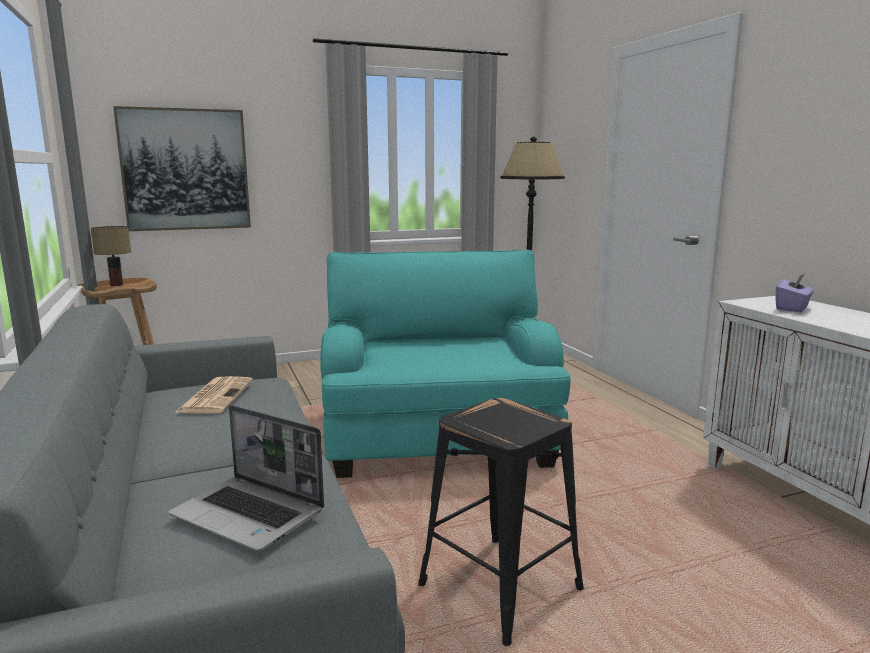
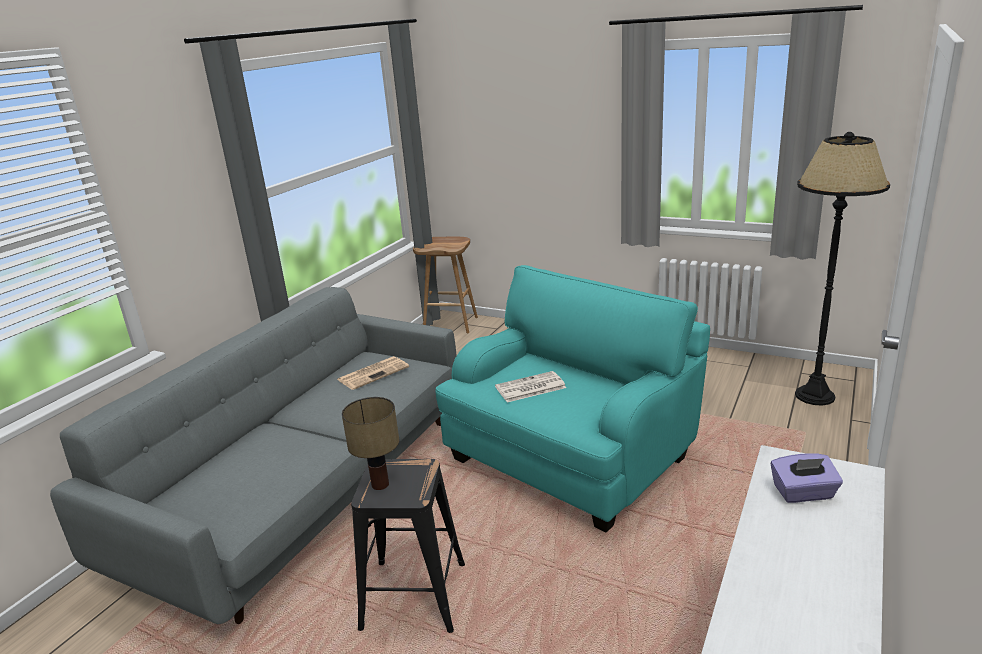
camera: 50 degrees right, 10 degrees up
table lamp [91,226,131,286] -> table lamp moved to [342,397,399,490]
picture [113,106,251,231] -> none
laptop [168,405,324,551] -> none
none -> newspaper [495,371,566,402]

